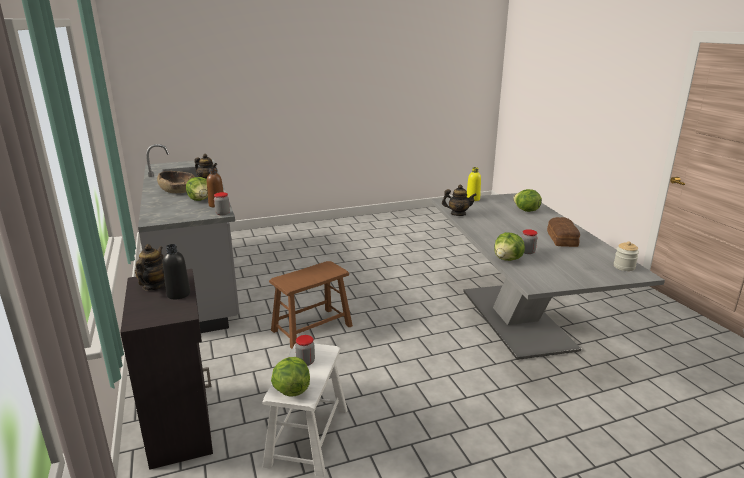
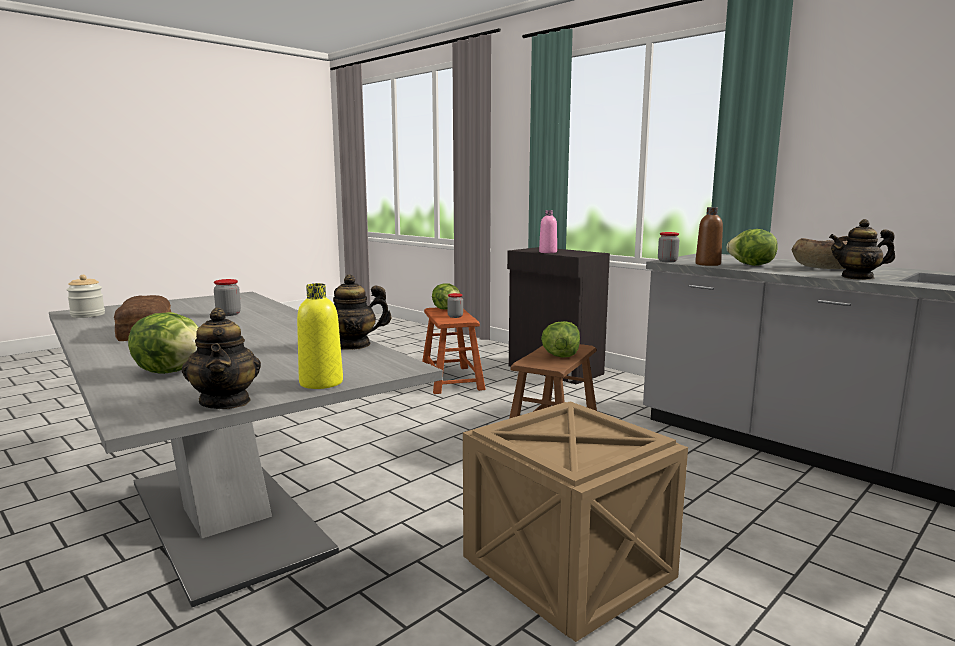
camera: 155 degrees right, 10 degrees down
teapot [135,244,165,291] -> teapot moved to [182,308,261,409]
black bottle [163,244,190,299] -> pink bottle [539,210,557,253]
white stool [262,344,348,477] -> brown stool [422,307,486,394]
lettuce [494,232,525,261] -> lettuce moved to [541,321,580,358]
none -> crate [463,401,688,642]

